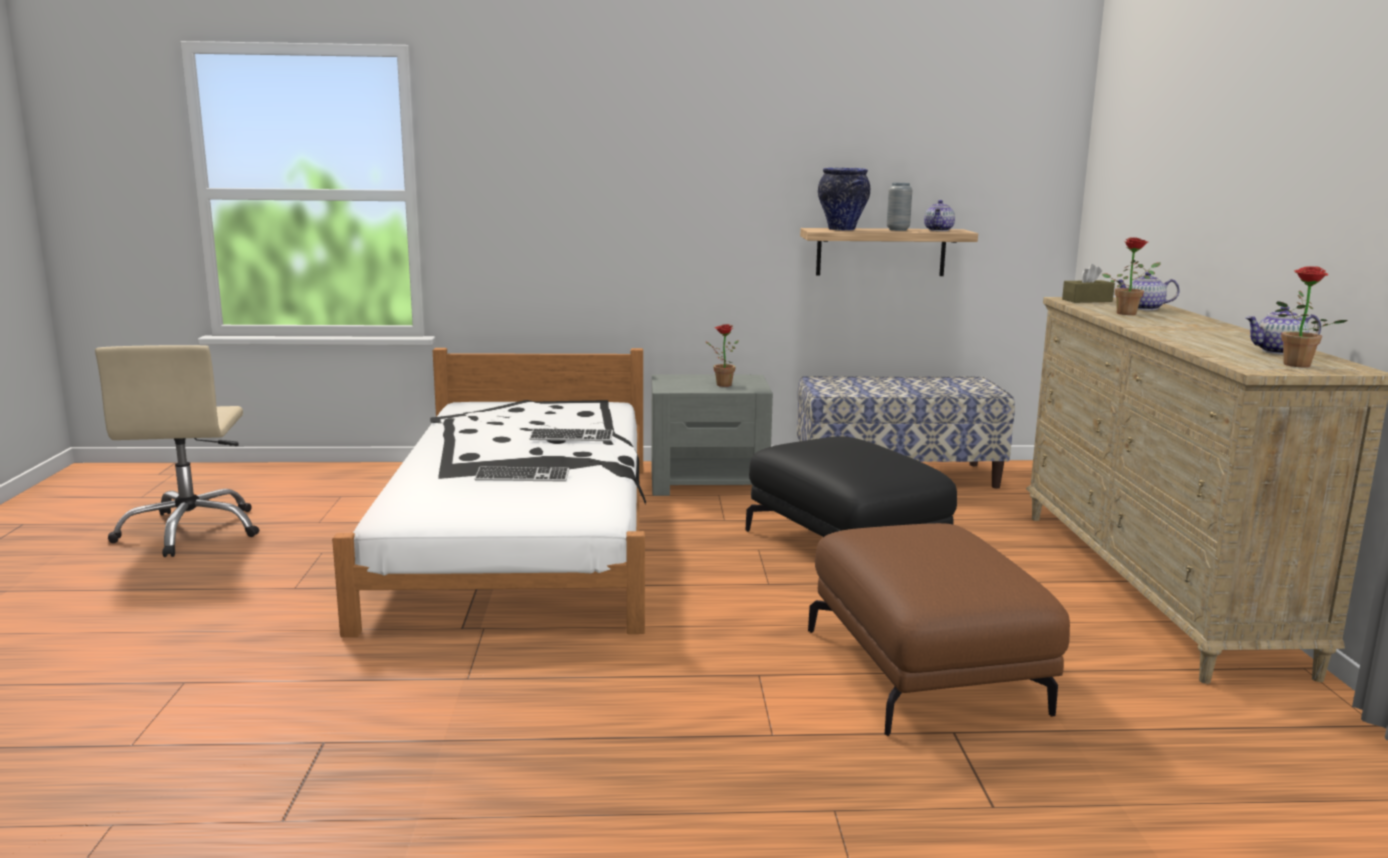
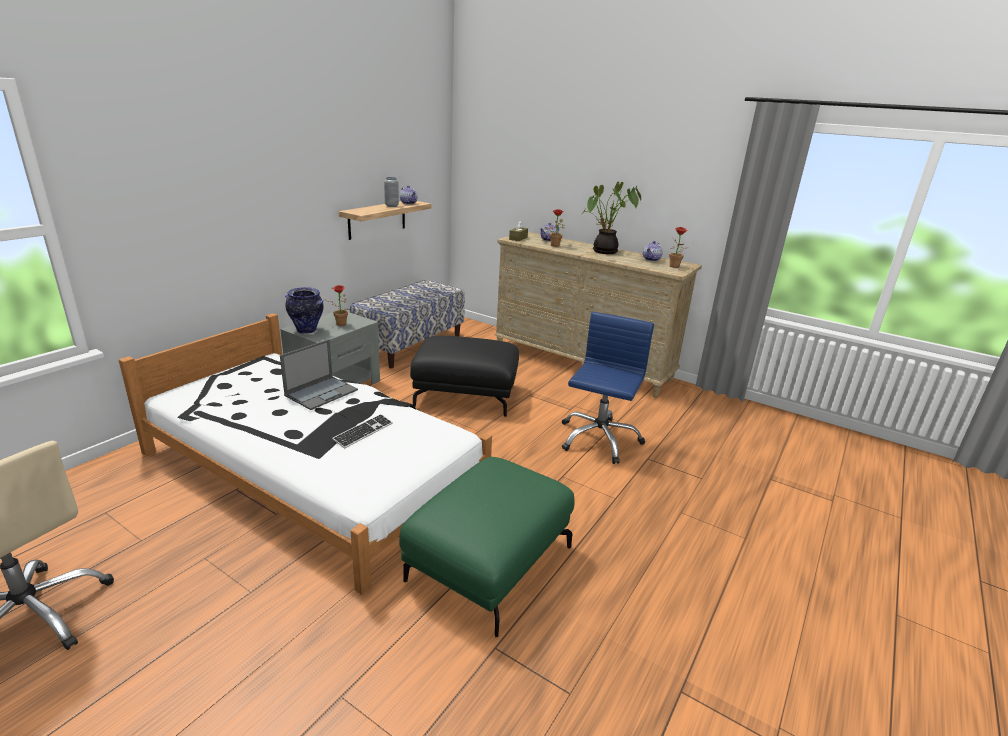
camera: 55 degrees left, 10 degrees up
keyboard [530,428,613,441] -> laptop [280,339,358,410]
brown ottoman [808,523,1070,736] -> blue office chair [562,312,654,464]
vase [818,168,870,231] -> vase moved to [285,287,324,334]
none -> green ottoman [399,457,574,637]
none -> potted plant [581,181,641,254]

